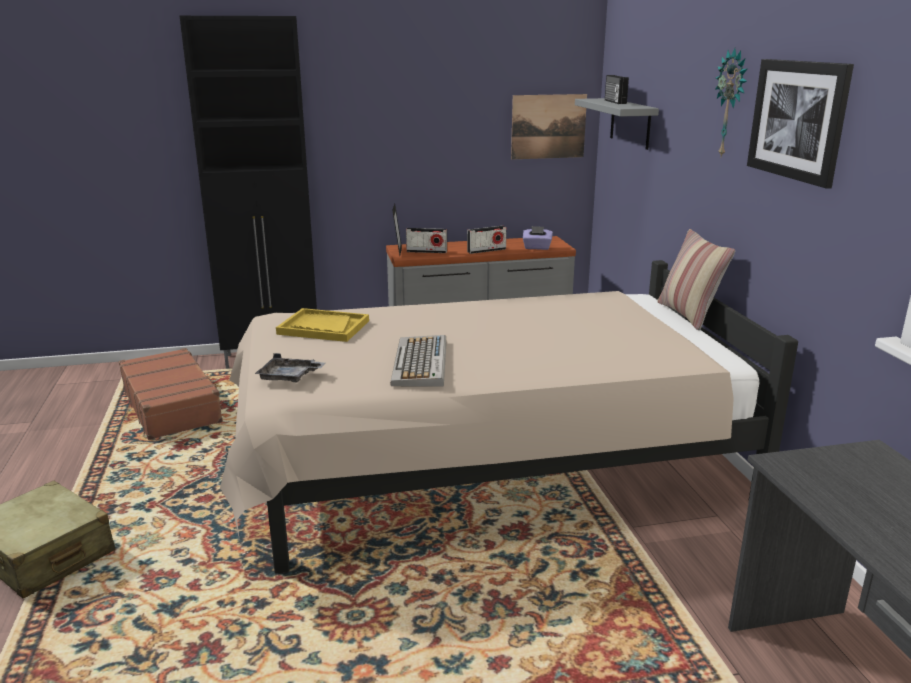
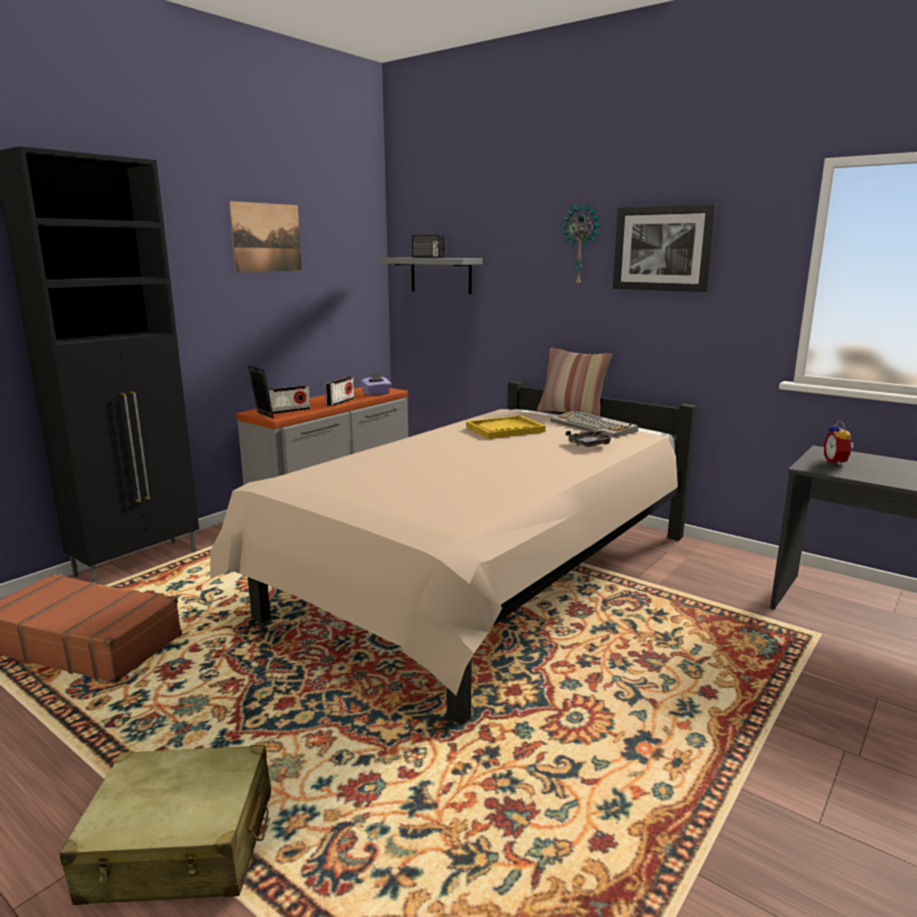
camera: 40 degrees left, 5 degrees down
grey tray [255,353,325,383] -> grey tray moved to [566,429,614,447]
yellow tray [276,308,369,342] -> yellow tray moved to [466,415,546,439]
keyboard [390,335,447,387] -> keyboard moved to [550,411,638,438]
picture [511,94,587,160] -> picture moved to [229,201,302,273]
none -> alarm clock [824,421,854,466]

